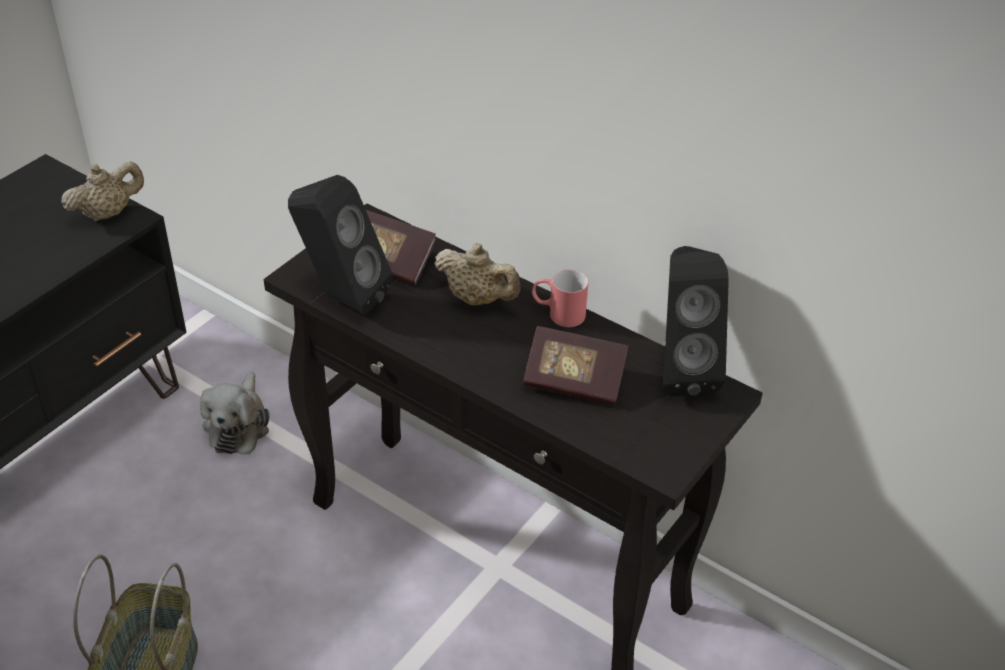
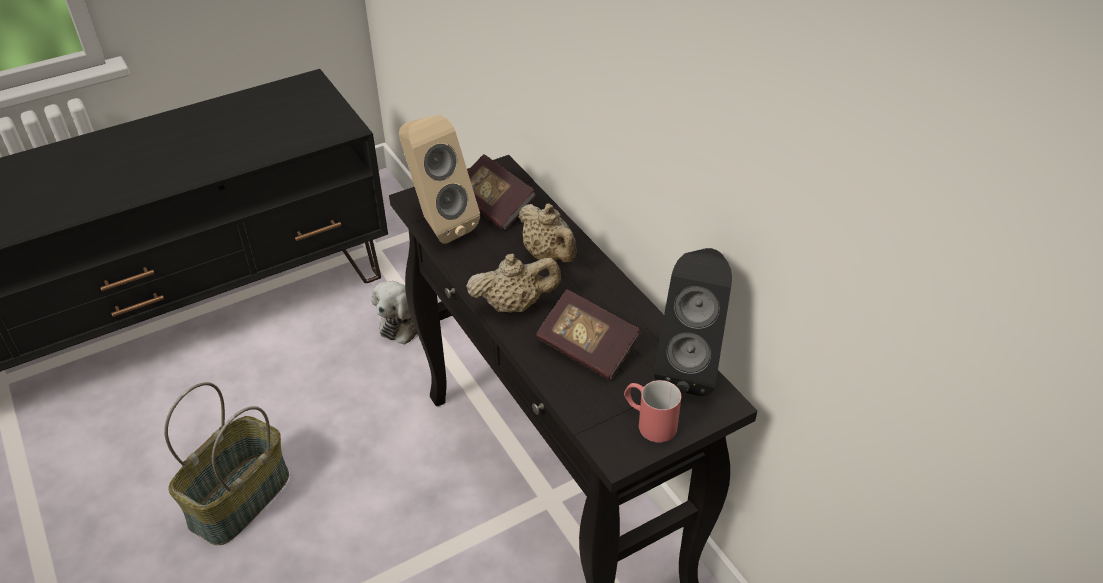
camera: 25 degrees right, 0 degrees up
beige teapot [61,161,144,221] -> beige teapot moved to [466,253,561,313]
black speaker [288,175,392,315] -> beige speaker [399,115,480,244]
red mug [532,269,589,327] -> red mug moved to [624,380,681,443]

